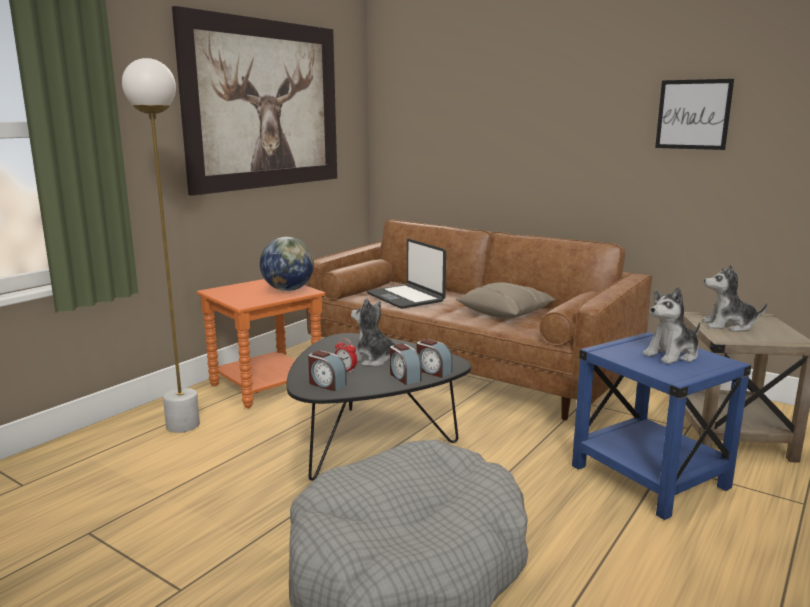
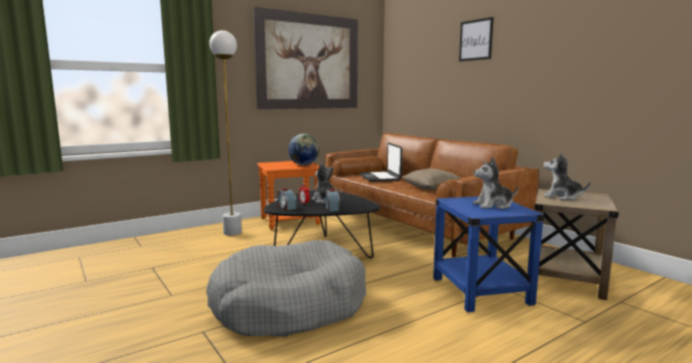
camera: 20 degrees right, 5 degrees down
alarm clock [417,339,452,378] -> none
picture [655,79,734,150] -> picture moved to [459,17,494,61]

